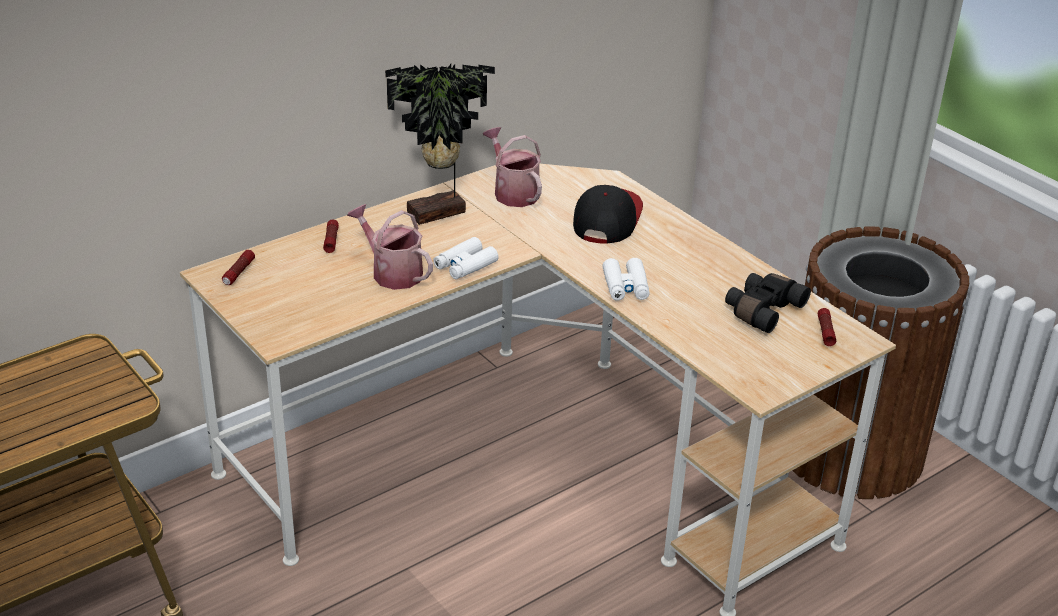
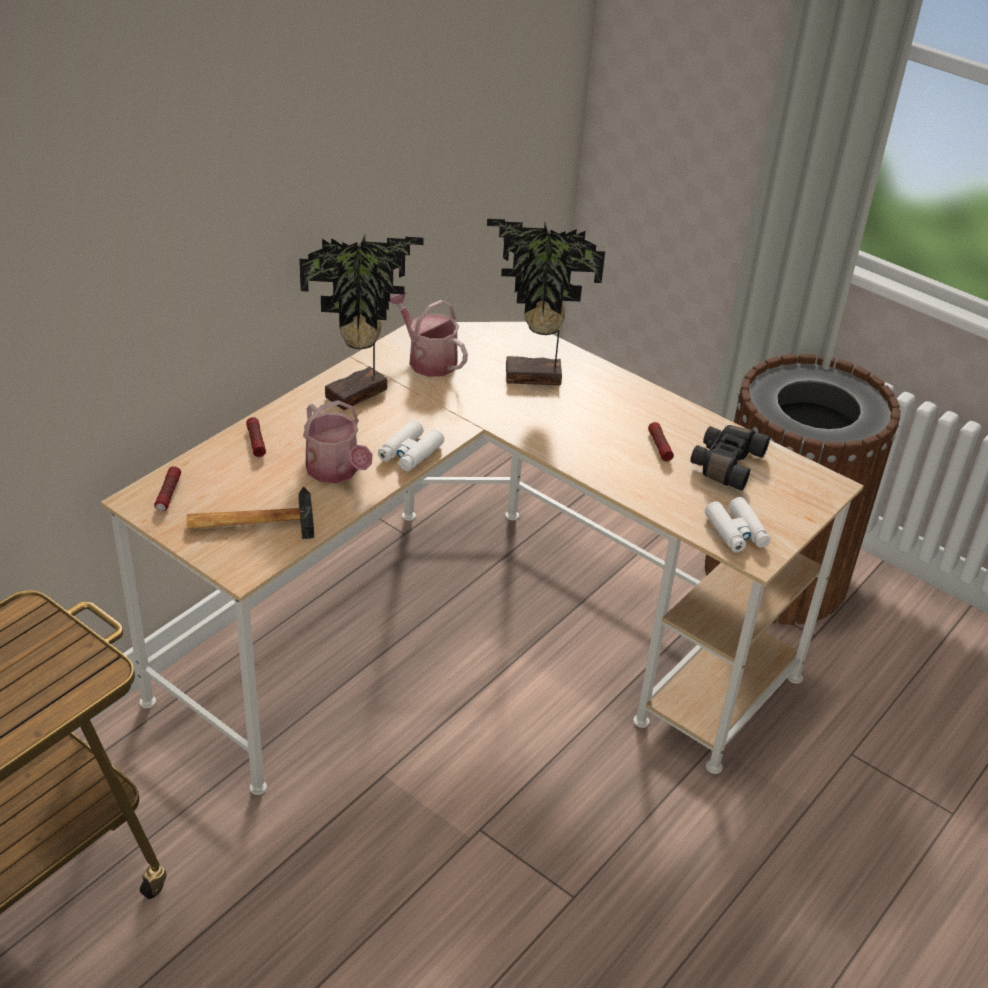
camera: 15 degrees left, 5 degrees up
watering can [347,204,433,290] -> watering can turned 150 degrees counterclockwise [303,400,373,483]
cap [573,185,643,244] -> potted plant [487,219,605,386]
white binoculars [602,258,650,301] -> white binoculars moved to [705,497,771,552]
flashlight [817,308,836,346] -> flashlight moved to [648,422,674,461]
none -> hammer [187,487,314,539]

